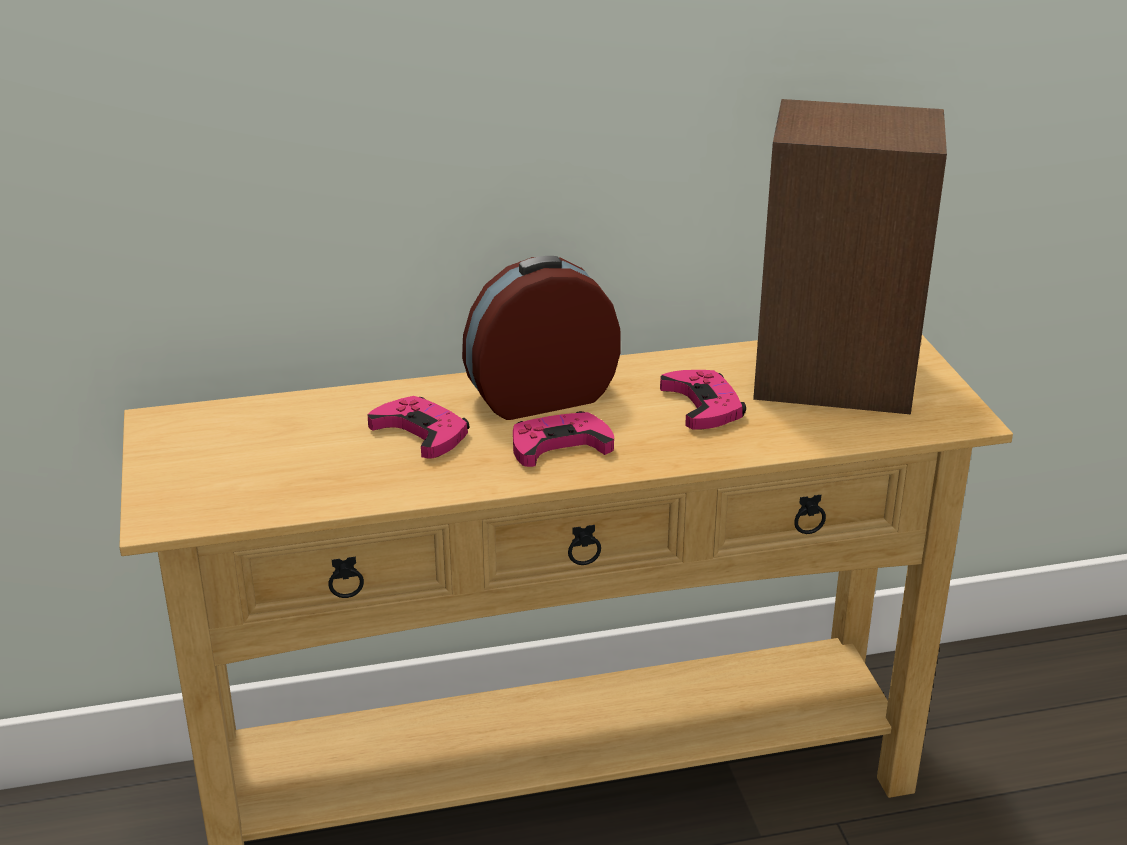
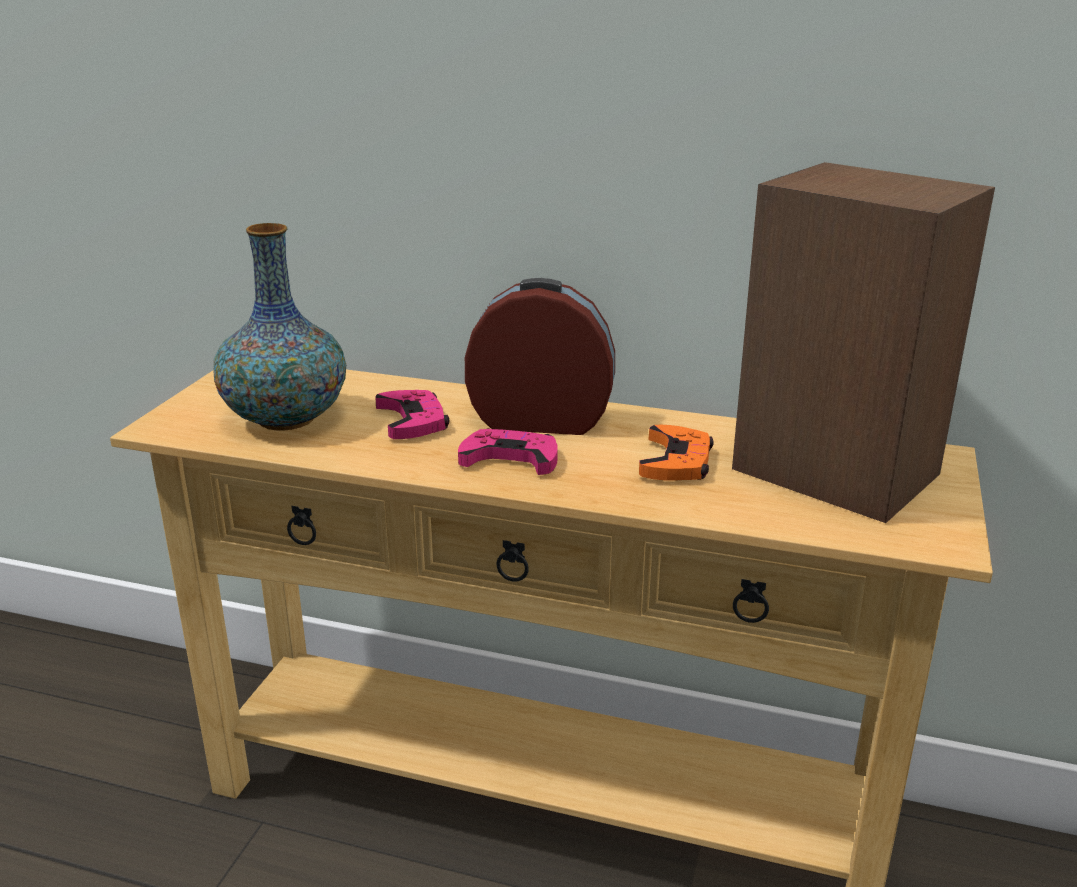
camera: 30 degrees right, 5 degrees down
pink game controller [660,370,746,430] -> orange game controller [639,425,714,481]
none -> vase [214,223,346,430]

